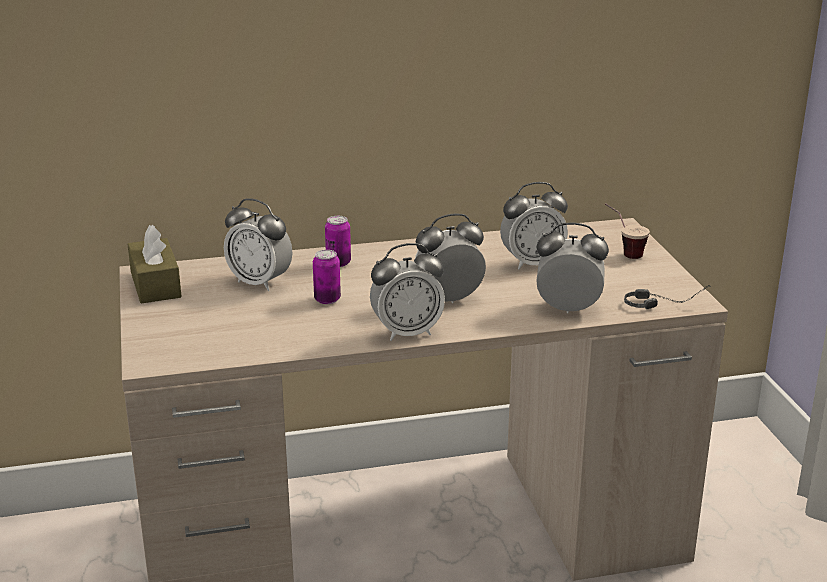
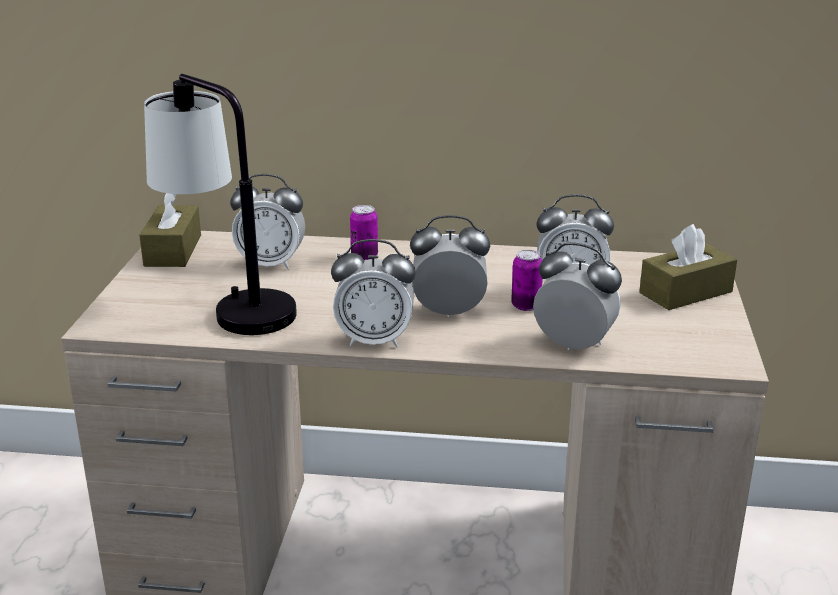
camera: 20 degrees right, 0 degrees up
alarm clock [224,198,292,291] -> alarm clock turned 45 degrees counterclockwise [230,174,305,270]
can [313,250,341,304] -> can moved to [511,250,543,311]
cup [605,203,650,259] -> brown tissue box [639,224,737,310]
headphones [624,285,711,309] -> none
none -> table lamp [144,74,296,335]

